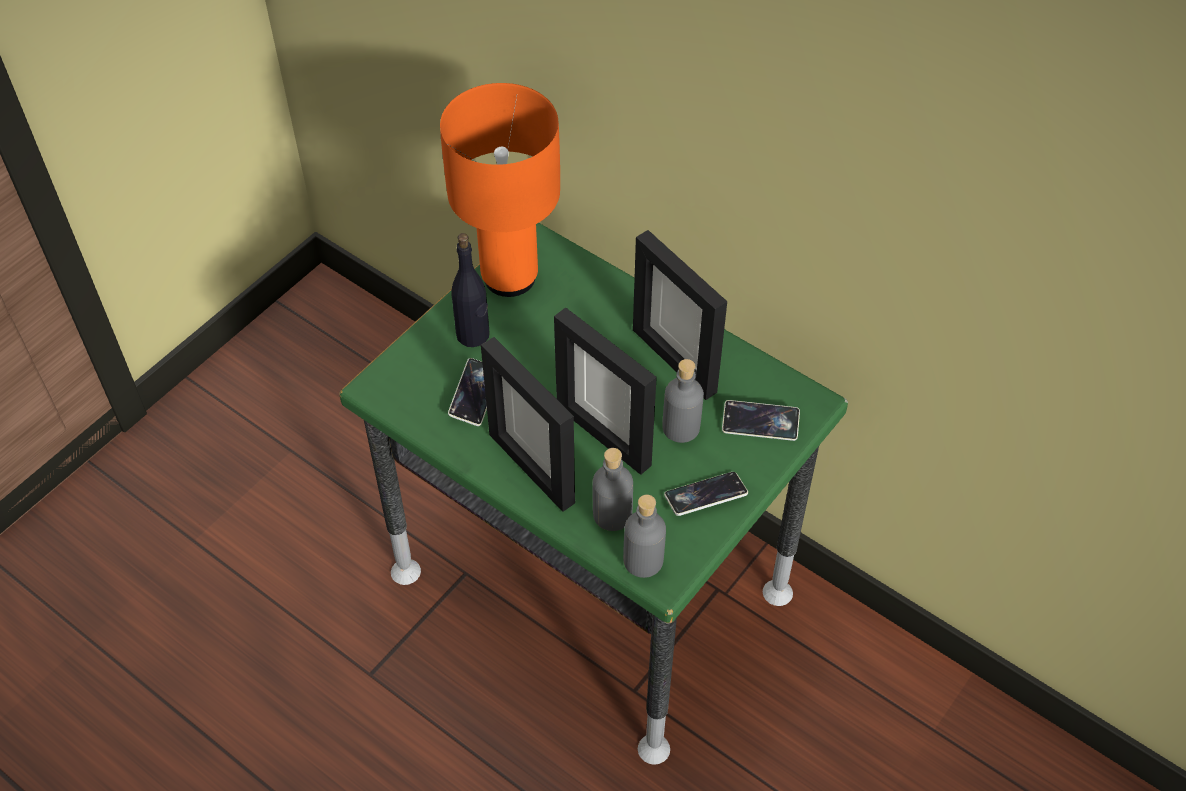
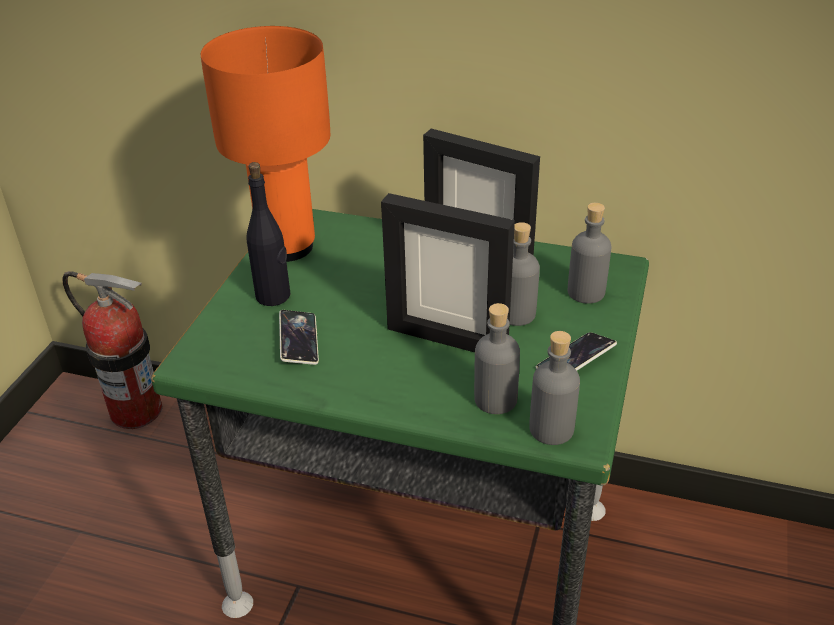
camera: 20 degrees left, 15 degrees down
picture frame [481,337,575,512] -> none
phone [722,400,800,441] -> grey bottle [567,203,611,304]
none -> fire extinguisher [63,271,162,429]

